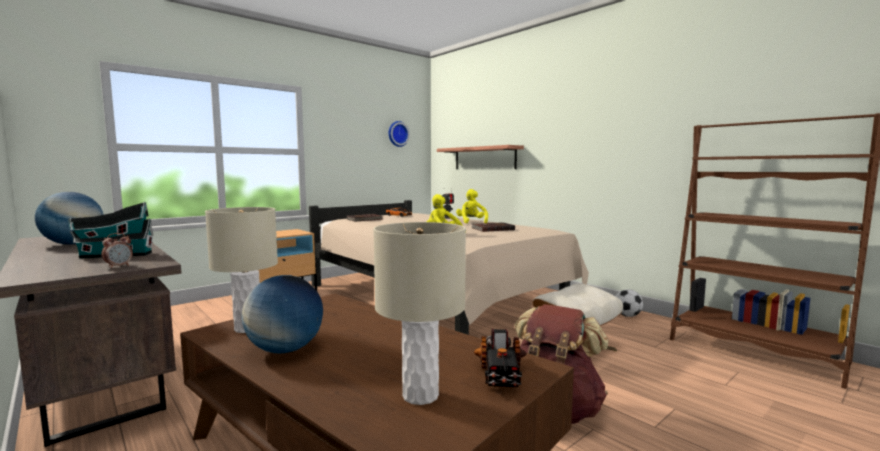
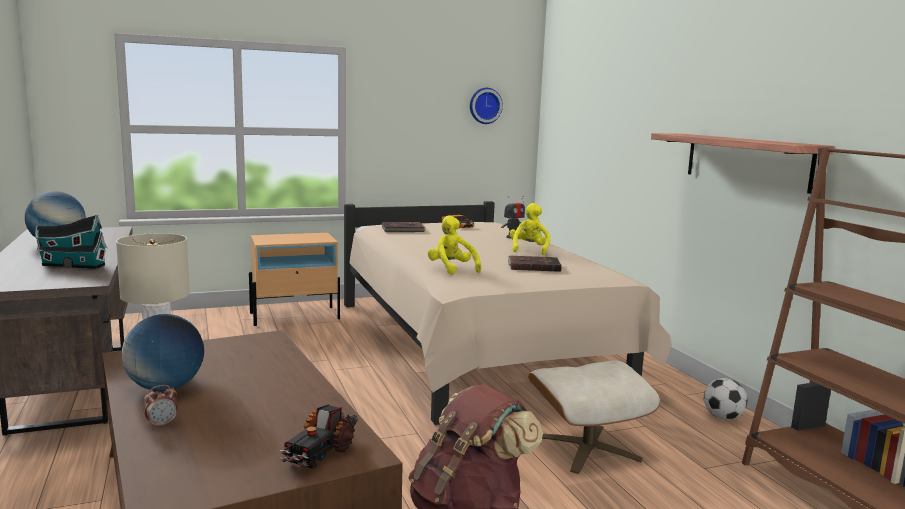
camera: 20 degrees right, 5 degrees up
alarm clock [101,233,133,268] -> alarm clock moved to [144,385,178,429]
beige table lamp [373,222,466,405] -> none
shelf [437,145,524,169] -> shelf moved to [651,133,834,194]

